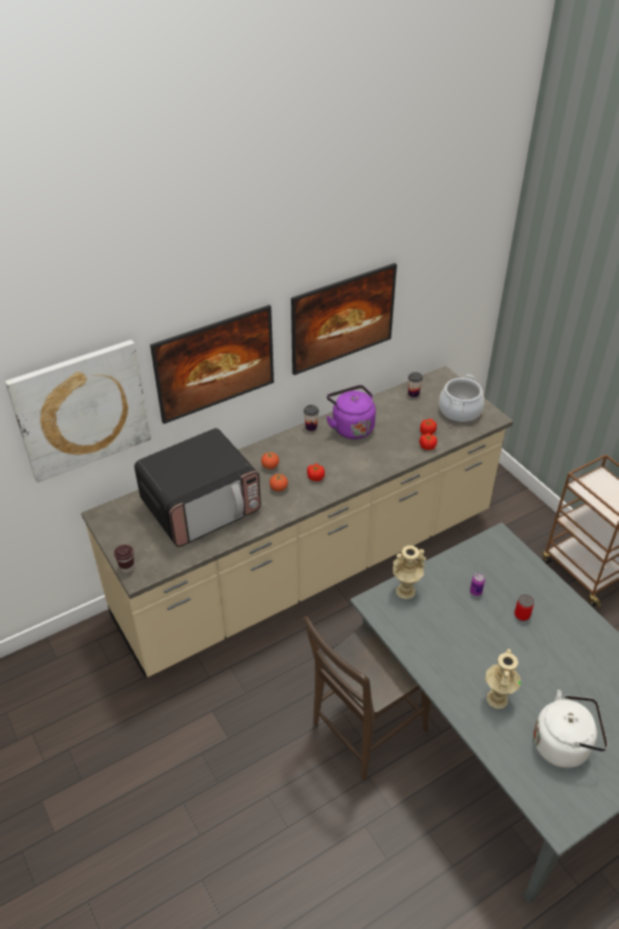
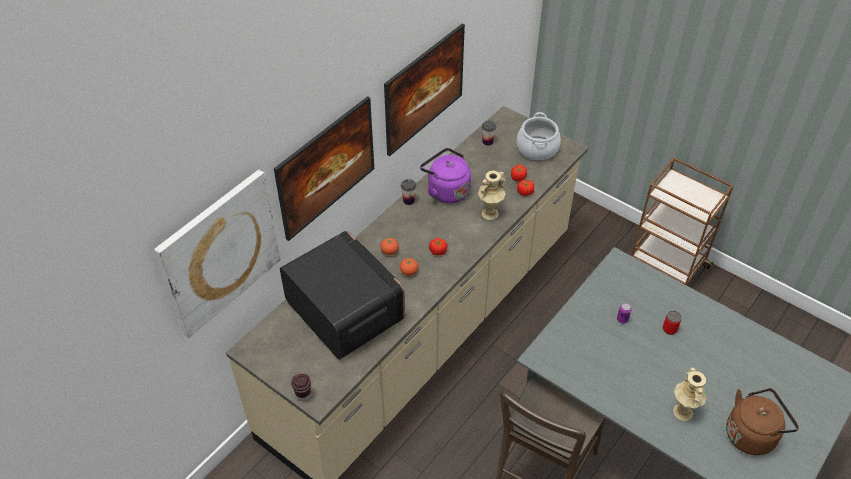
camera: 20 degrees left, 5 degrees up
microwave [134,428,261,547] -> microwave turned 75 degrees counterclockwise [280,230,405,360]
beige vase [393,545,426,599] -> beige vase moved to [478,171,506,220]
white kettle [533,690,608,768] -> brown kettle [726,388,799,455]

